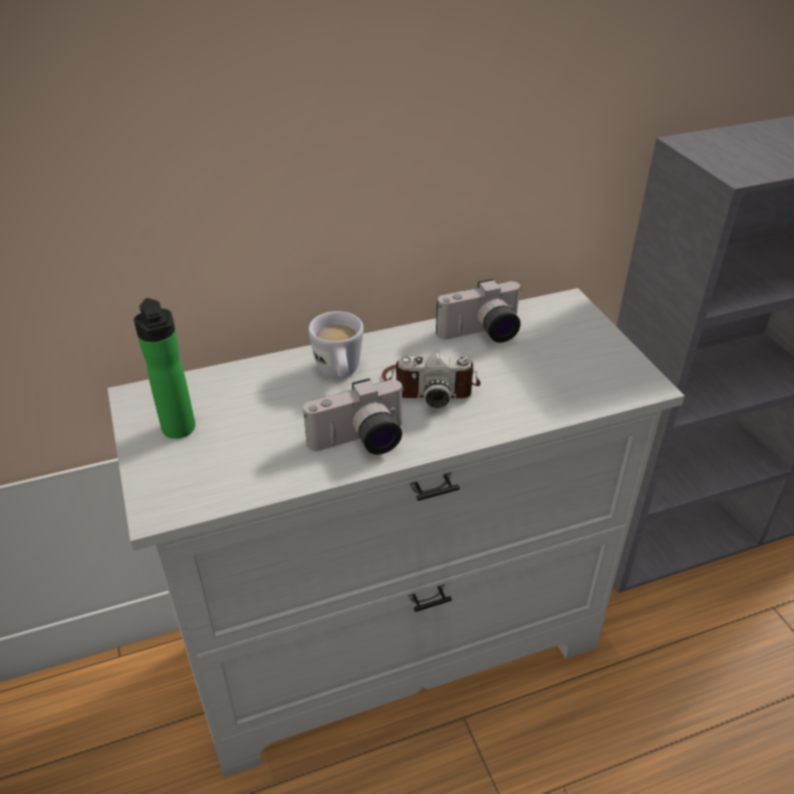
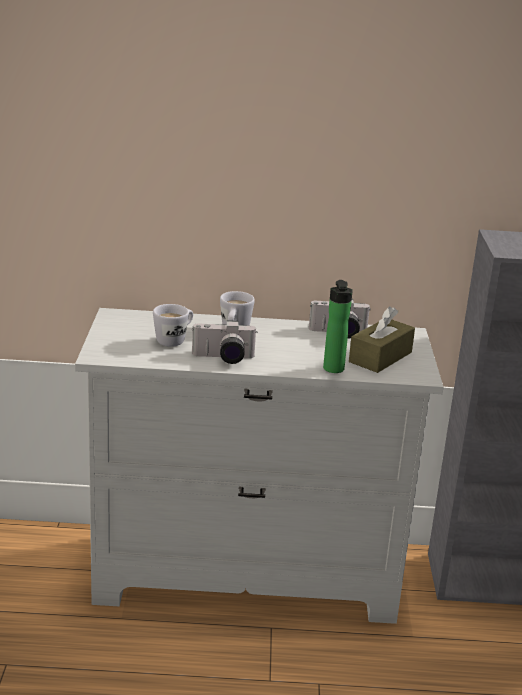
camera: 20 degrees right, 15 degrees down
bottle [134,298,195,439] -> bottle moved to [323,280,353,373]
camera [382,353,481,408] -> none
none -> white mug [153,304,193,347]
none -> brown tissue box [349,307,415,373]

